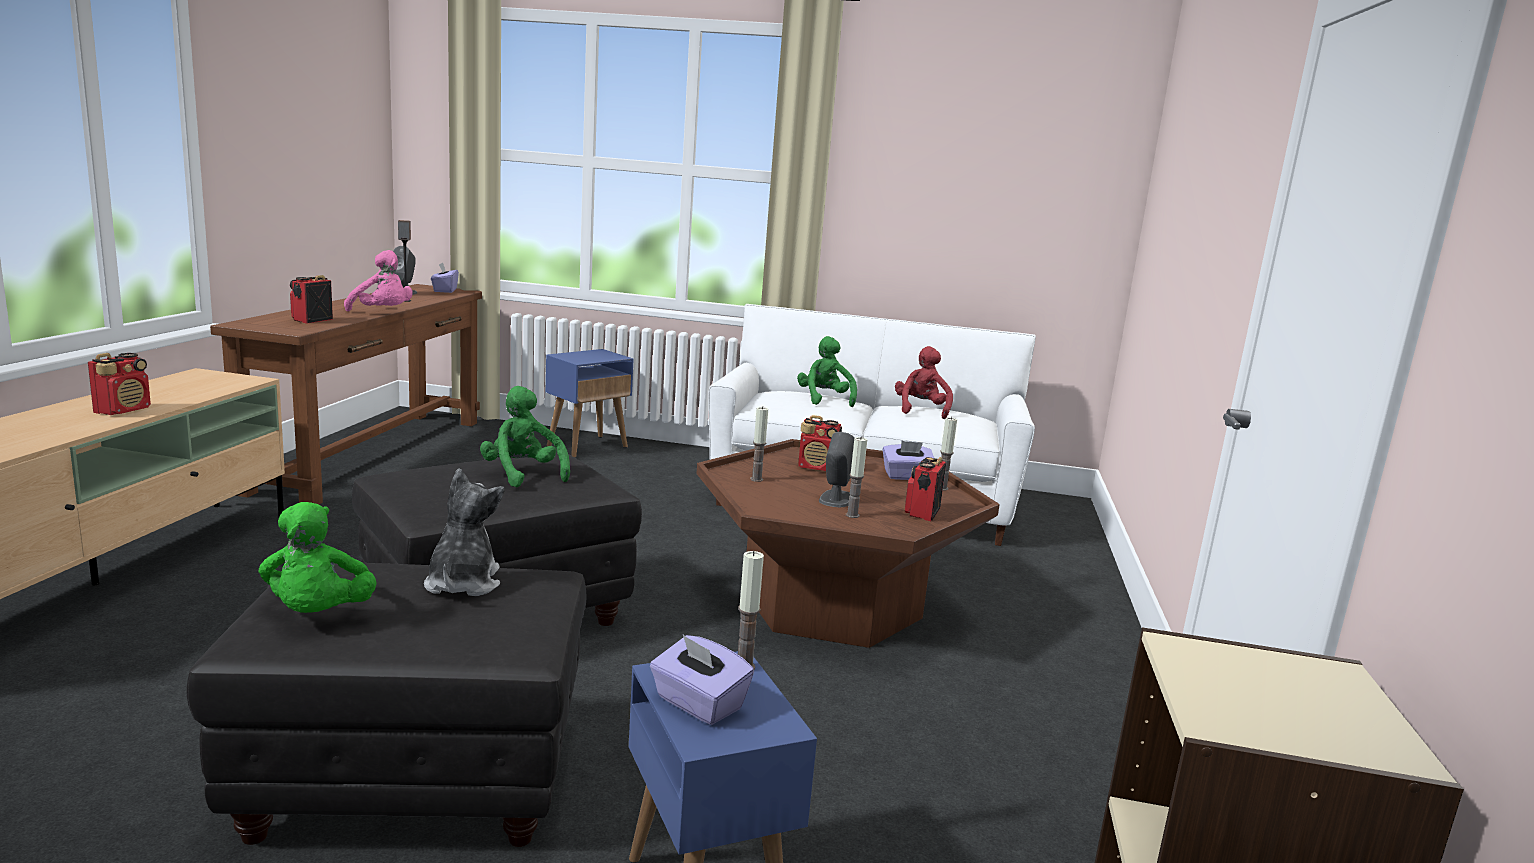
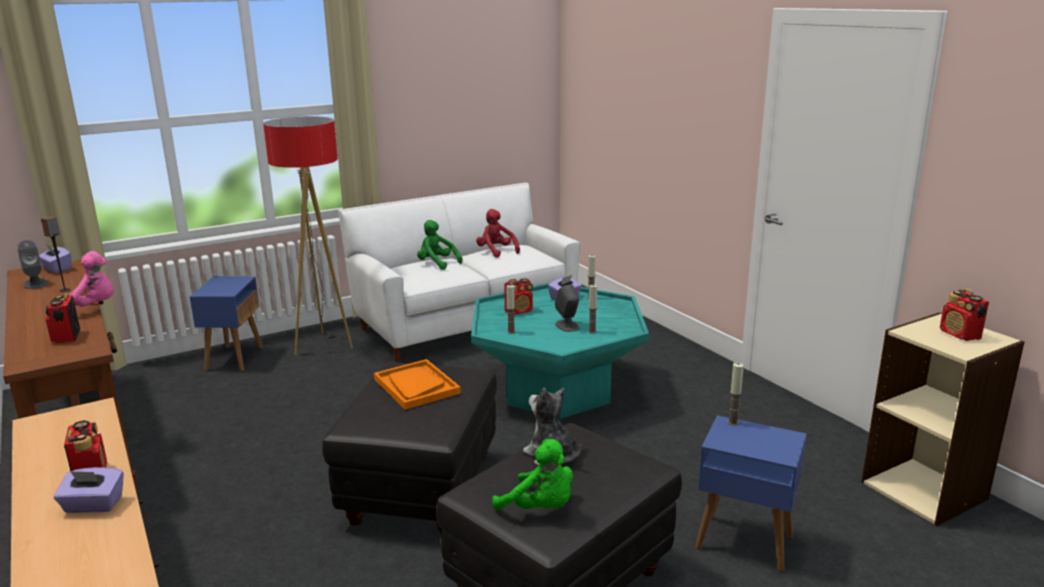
camera: 40 degrees left, 5 degrees up
green plush toy [480,386,570,487] -> orange tray [374,359,461,410]
purple tissue box [650,635,754,725] -> purple tissue box moved to [54,467,124,513]
brown coffee table [697,439,1000,648] -> turquoise coffee table [471,283,649,419]
radio [905,457,946,521] -> radio moved to [940,288,989,341]
none -> floor lamp [263,116,353,355]

